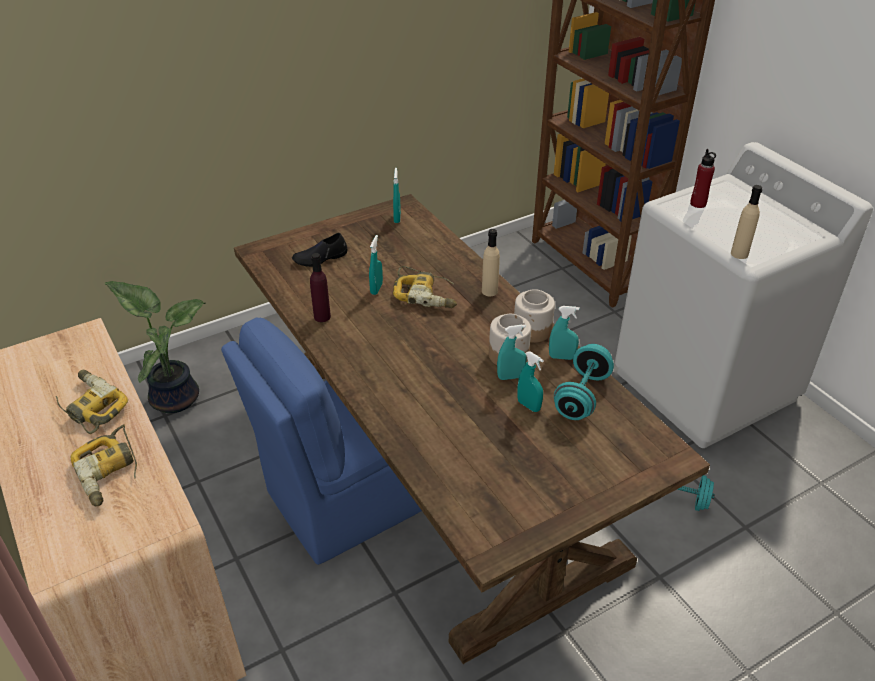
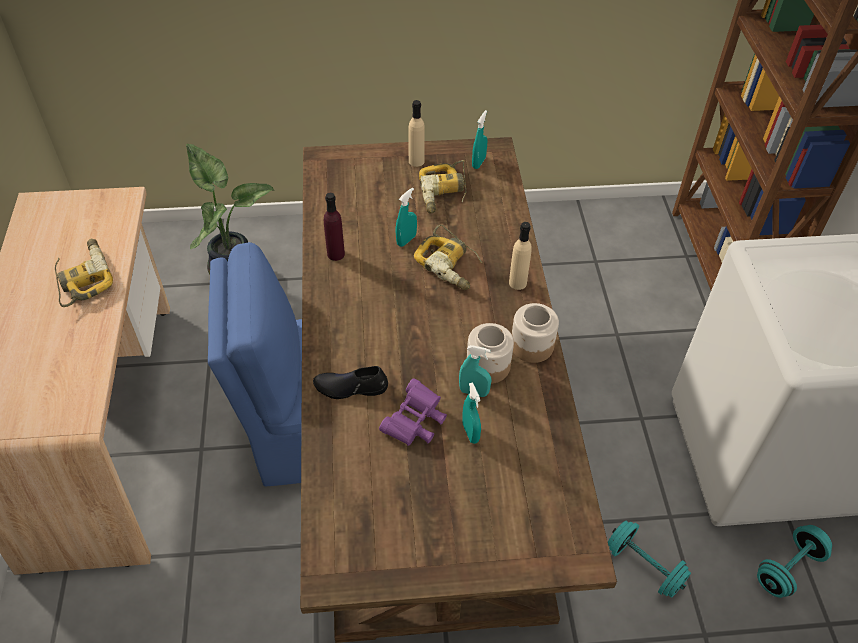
camera: 25 degrees right, 10 degrees up
power drill [71,424,137,506] -> power drill moved to [419,160,466,214]
black shoe [292,233,348,267] -> black shoe moved to [313,366,388,399]
turquoise spray bottle [549,306,579,360] -> none
turquoise dumbbell [554,344,614,420] -> turquoise dumbbell moved to [757,525,832,598]
red bottle [690,149,716,208] -> none
beige bottle [731,185,762,259] -> beige bottle moved to [408,100,425,167]
none -> purple binoculars [379,378,447,446]

